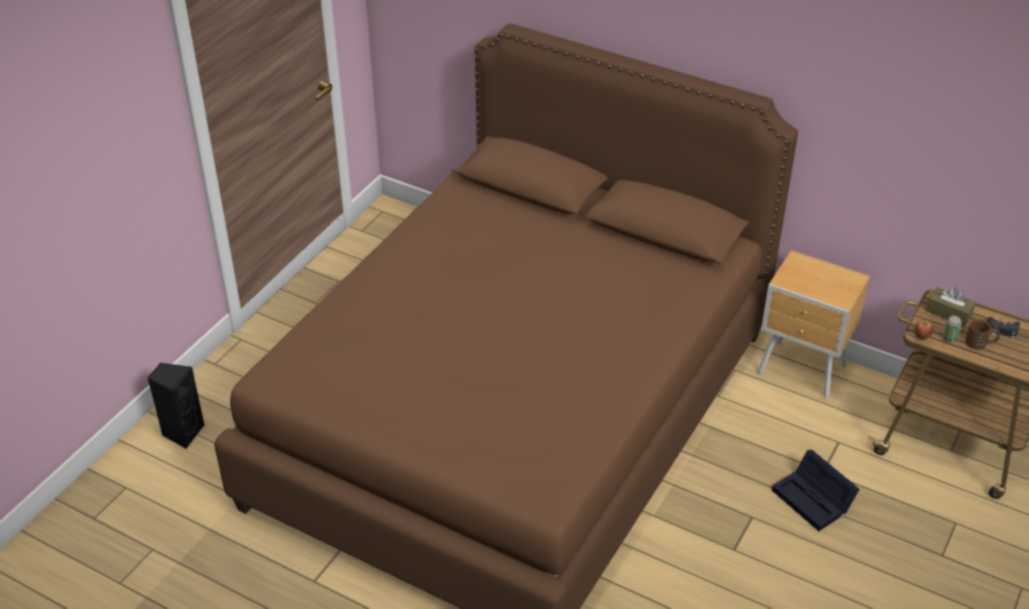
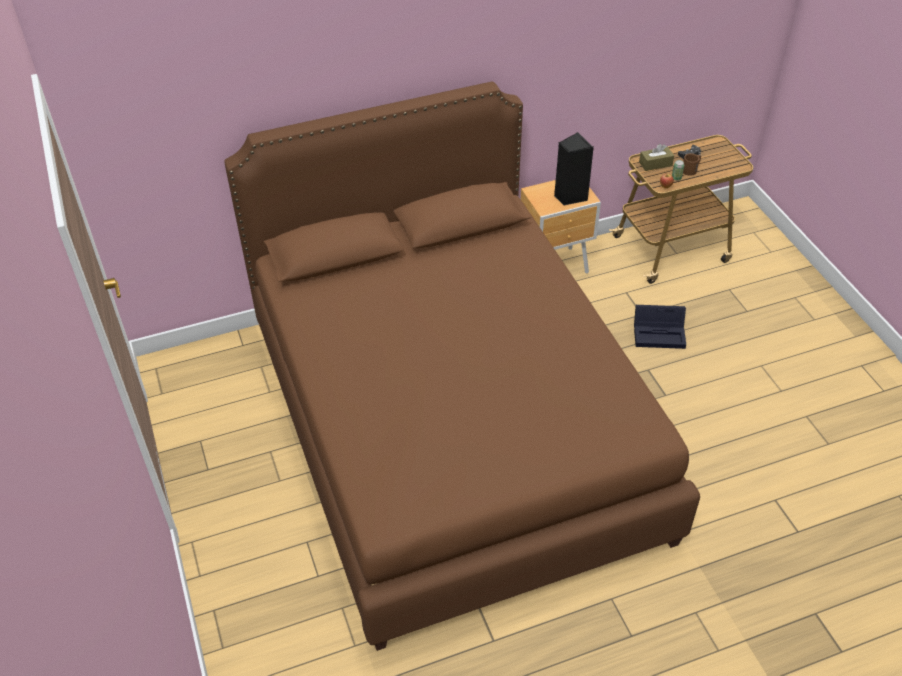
camera: 50 degrees left, 5 degrees up
black speaker [147,362,205,449] -> black speaker moved to [554,132,594,205]

